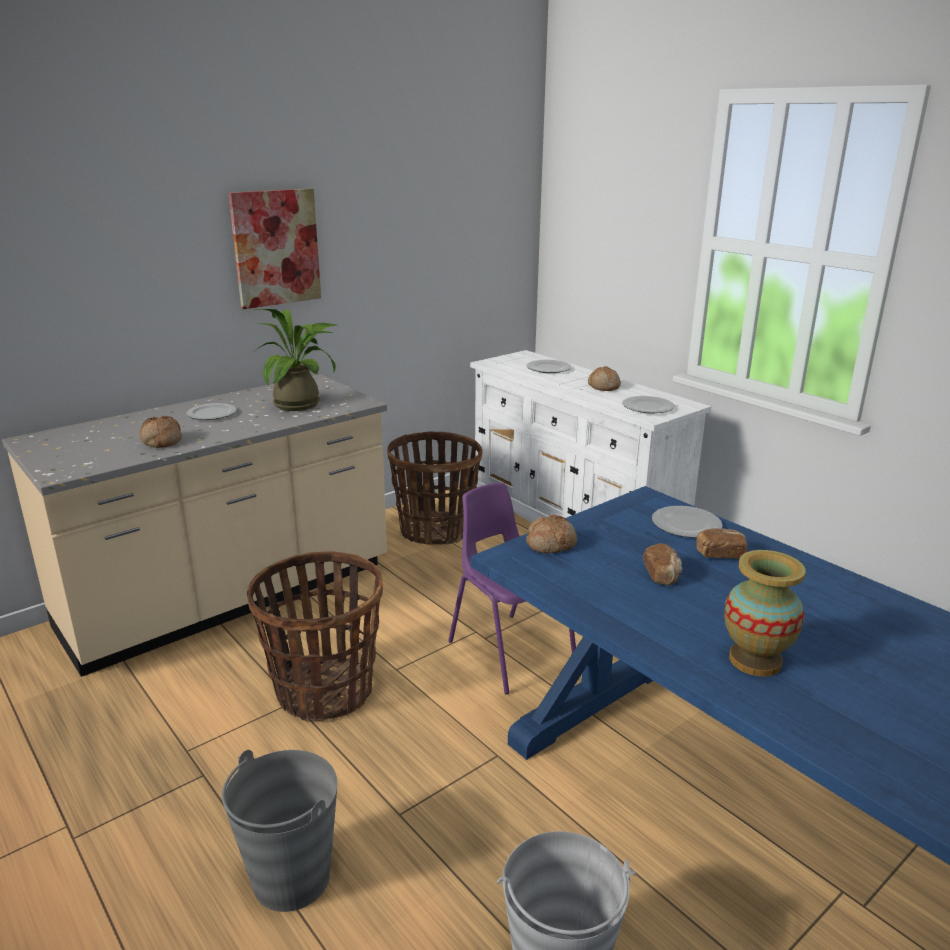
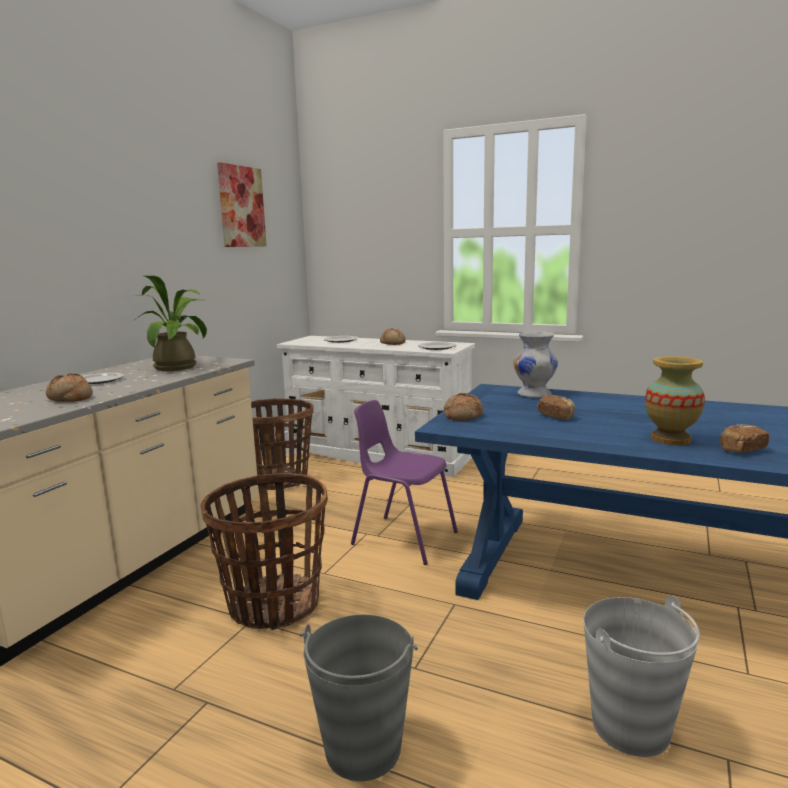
camera: 25 degrees left, 10 degrees down
picture [229,188,321,309] -> picture moved to [217,162,267,247]
plate [652,506,723,538] -> white vase [513,332,558,398]
bread [696,528,747,559] -> bread moved to [720,424,769,453]

